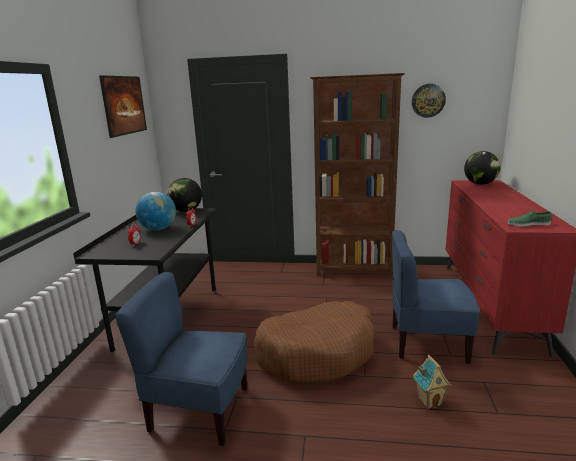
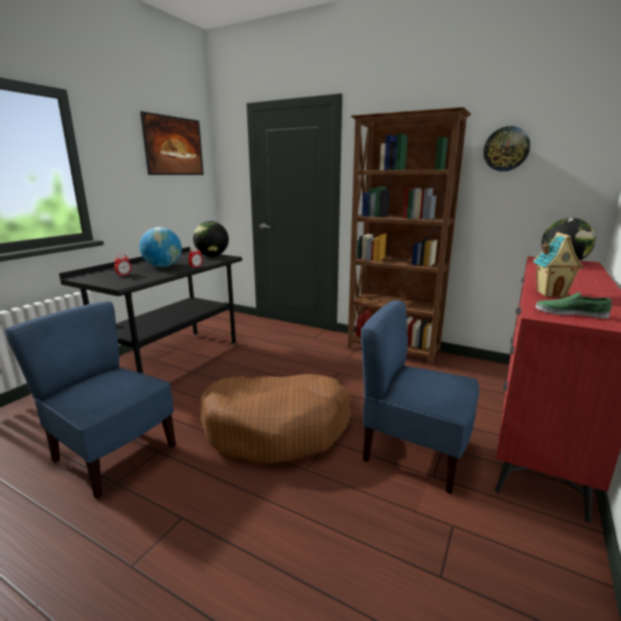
camera: 20 degrees right, 0 degrees up
toy house [413,355,452,409] -> toy house moved to [533,232,583,297]

